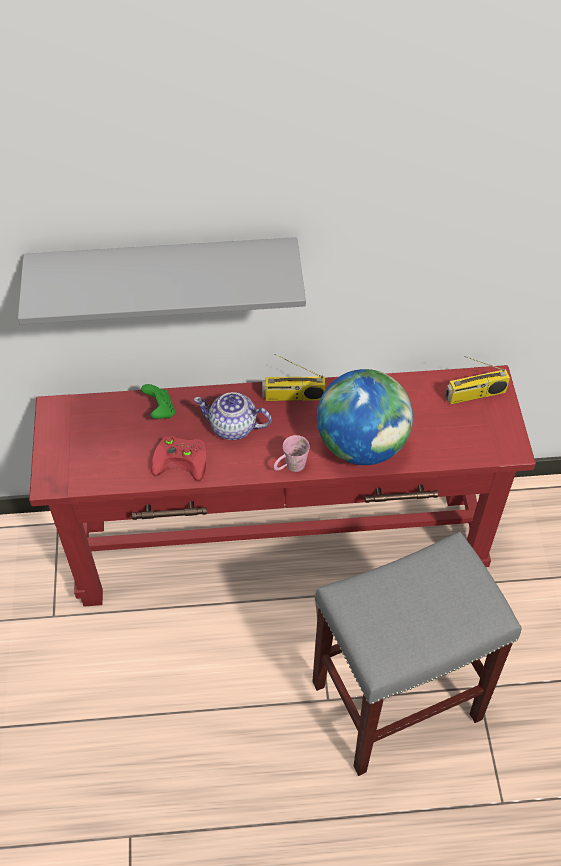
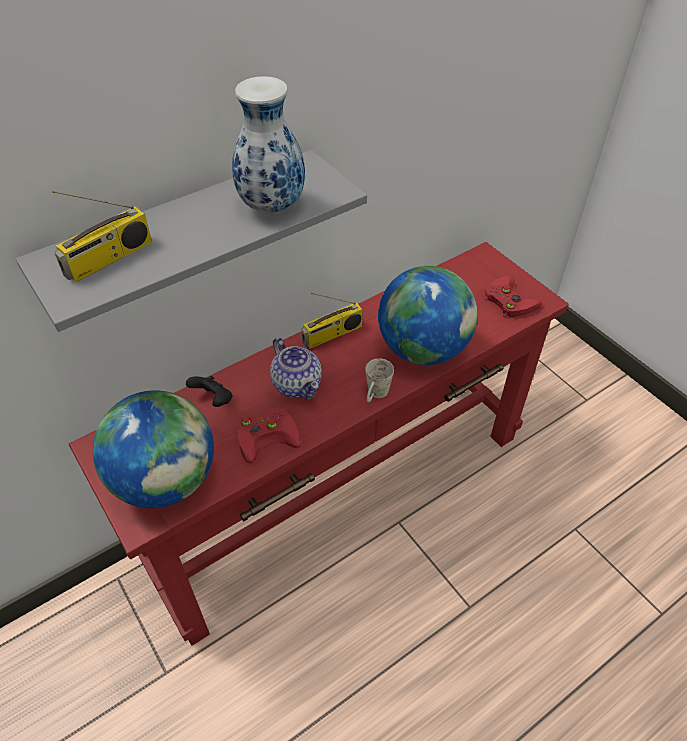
camera: 30 degrees left, 5 degrees down
green game controller [141,384,175,419] -> black game controller [186,376,232,407]
teapot [194,392,271,440] -> teapot turned 105 degrees counterclockwise [270,337,322,399]
pink mug [274,435,310,472] -> white mug [365,358,394,402]
grey stool [312,532,521,776] -> none
radio [445,356,510,404] -> radio moved to [52,191,152,282]
none -> globe [93,390,214,508]
none -> vase [232,76,305,214]
none -> red game controller [485,276,542,317]

